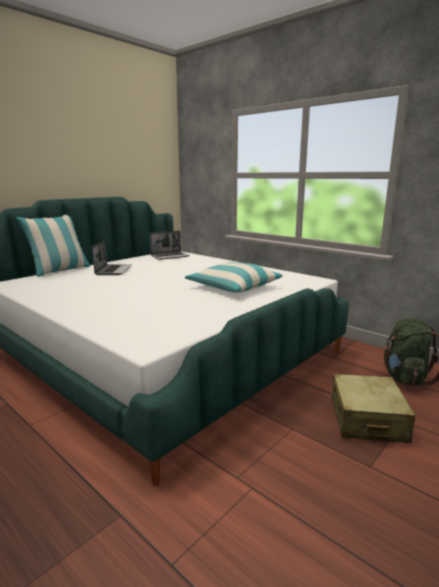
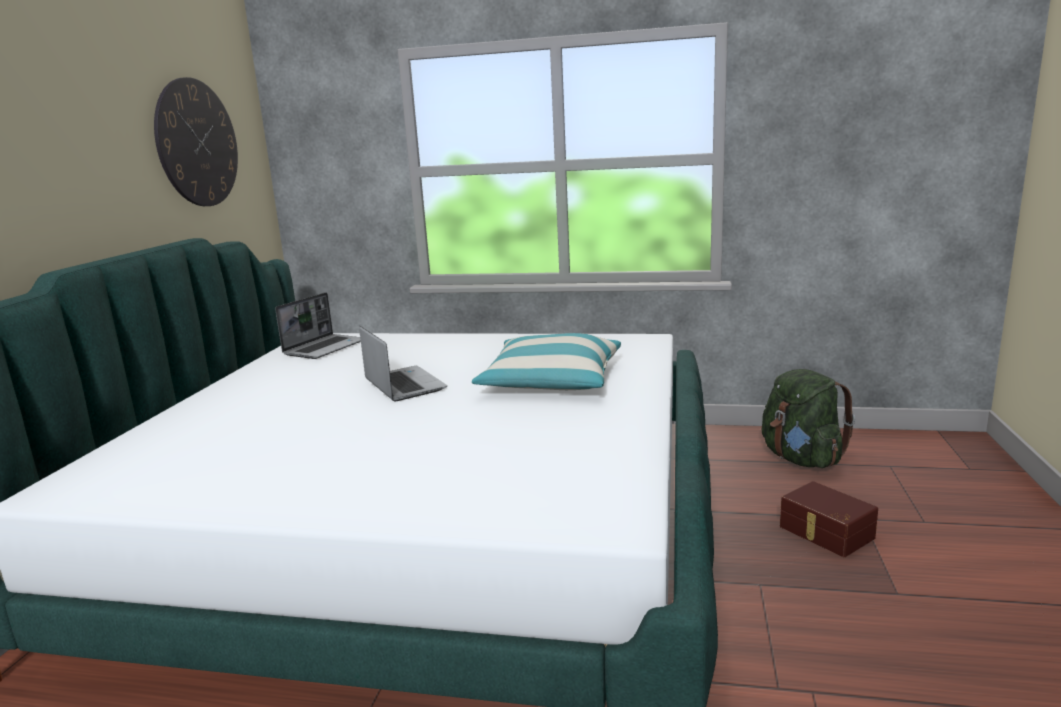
camera: 30 degrees left, 0 degrees up
pillow [16,215,91,277] -> none
laptop [92,240,132,275] -> laptop moved to [359,326,447,402]
beige suitcase [332,374,416,443] -> brown storage box [780,481,878,557]
none -> wall clock [154,77,238,206]

